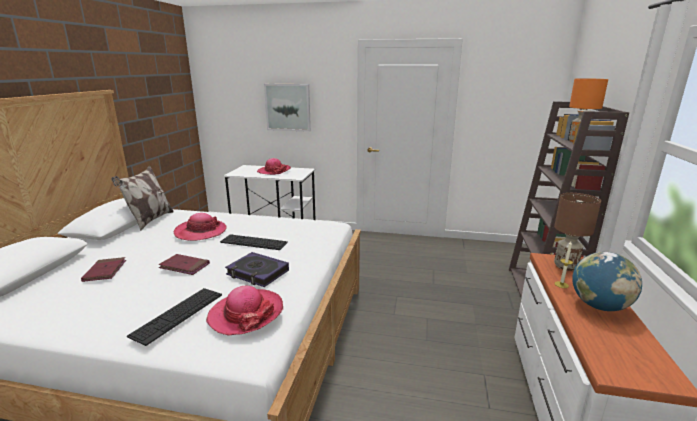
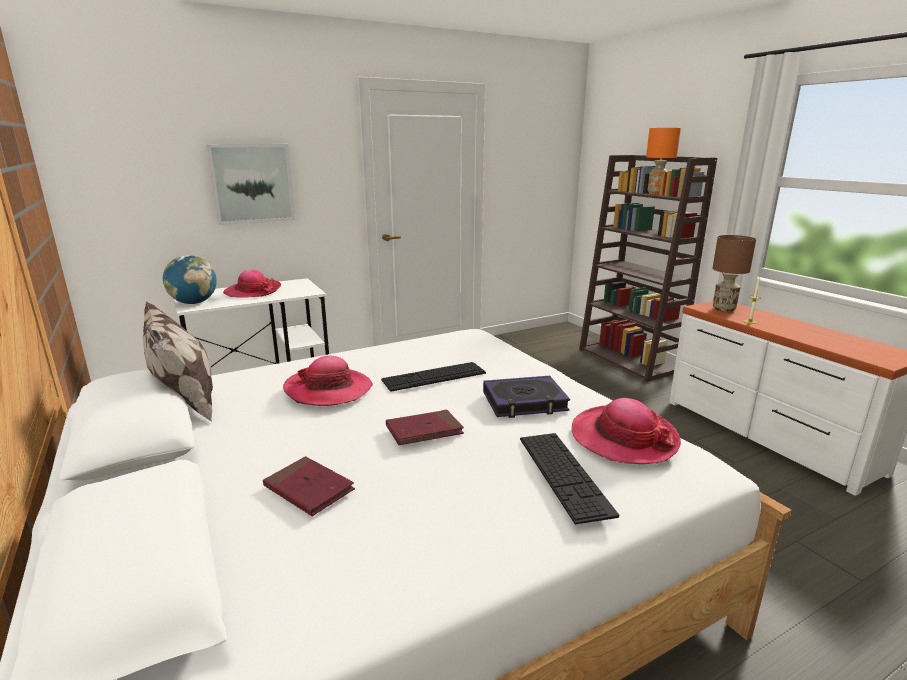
camera: 40 degrees left, 0 degrees up
globe [572,252,642,311] -> globe moved to [163,255,217,304]

